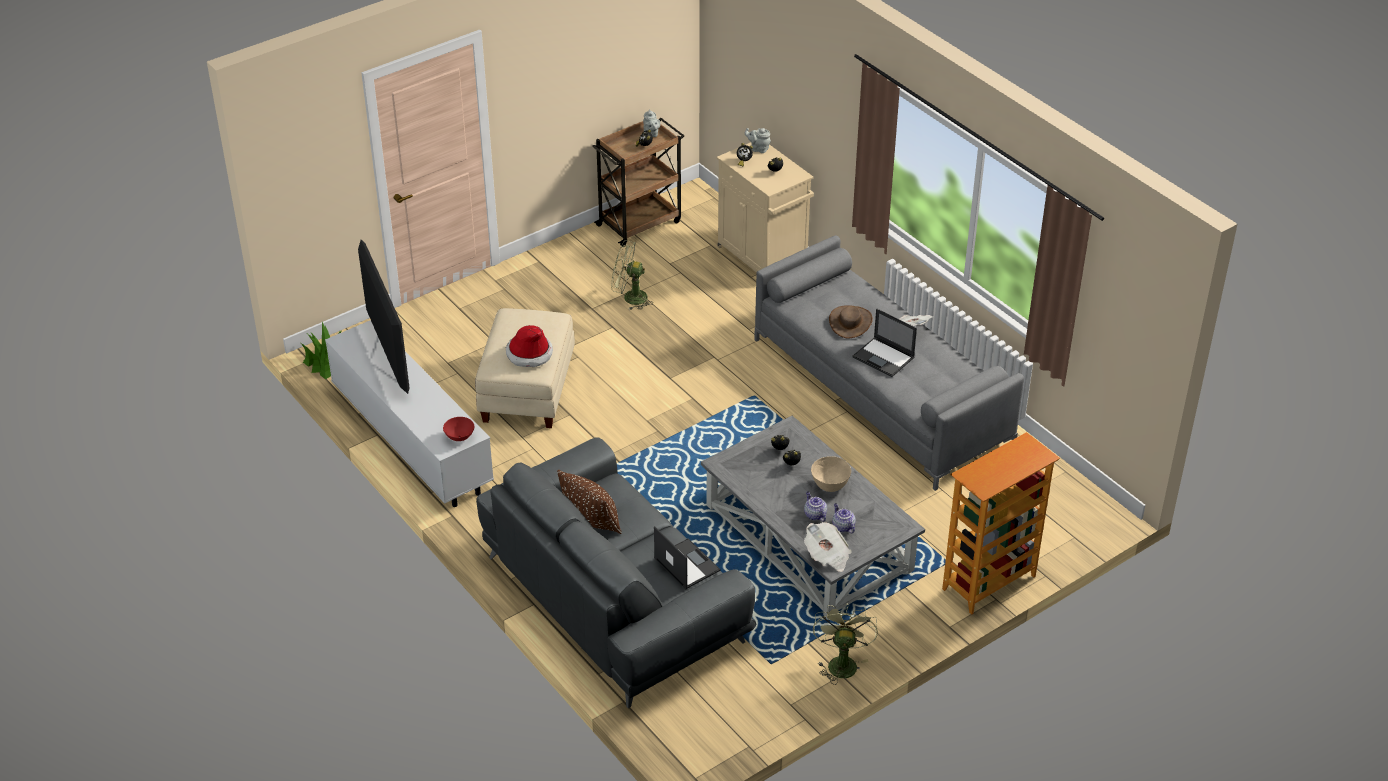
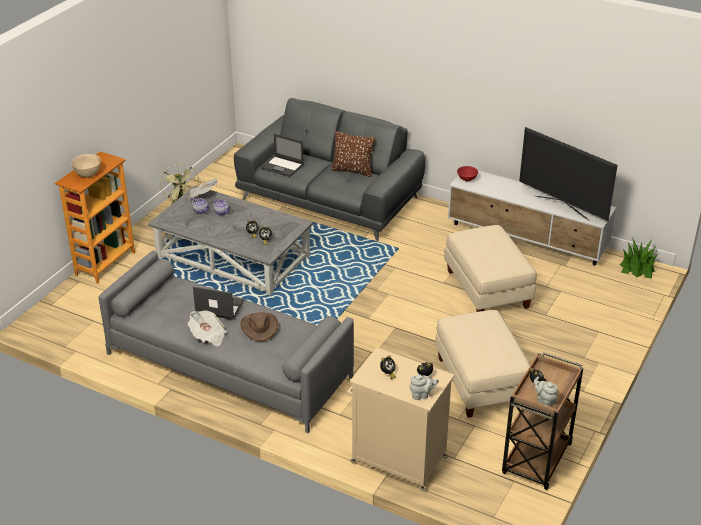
camera: 155 degrees right, 5 degrees down
hat [506,325,553,367] -> none
green fan [612,240,652,310] -> beige ottoman [435,310,531,418]
beige bowl [811,456,851,492] -> beige bowl moved to [71,154,101,177]

